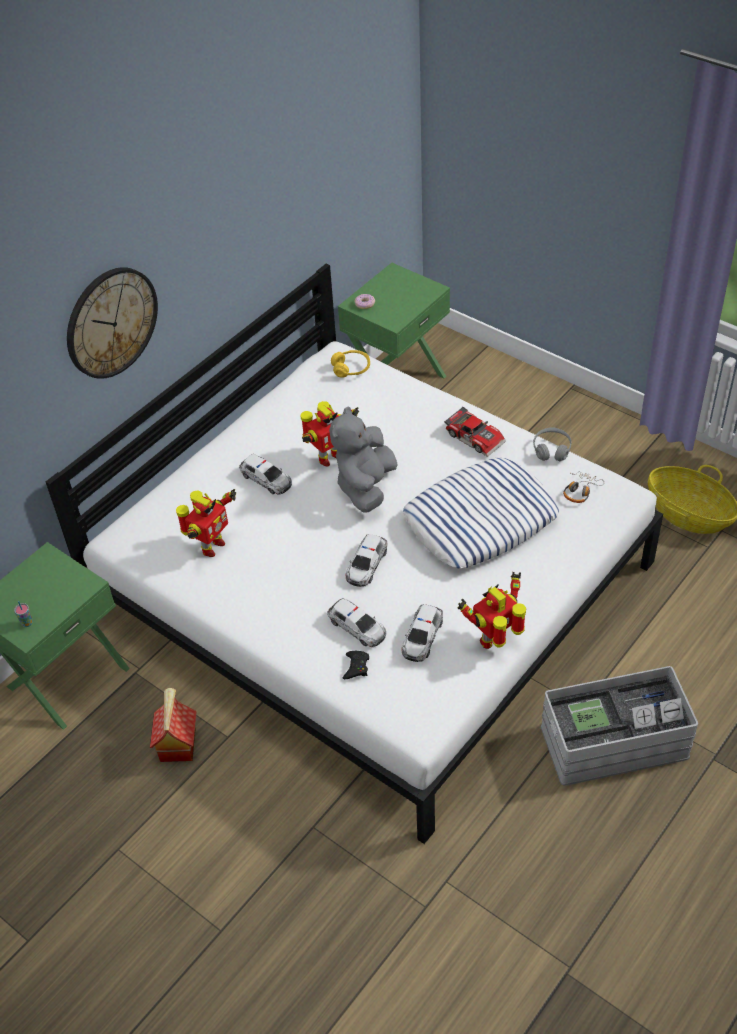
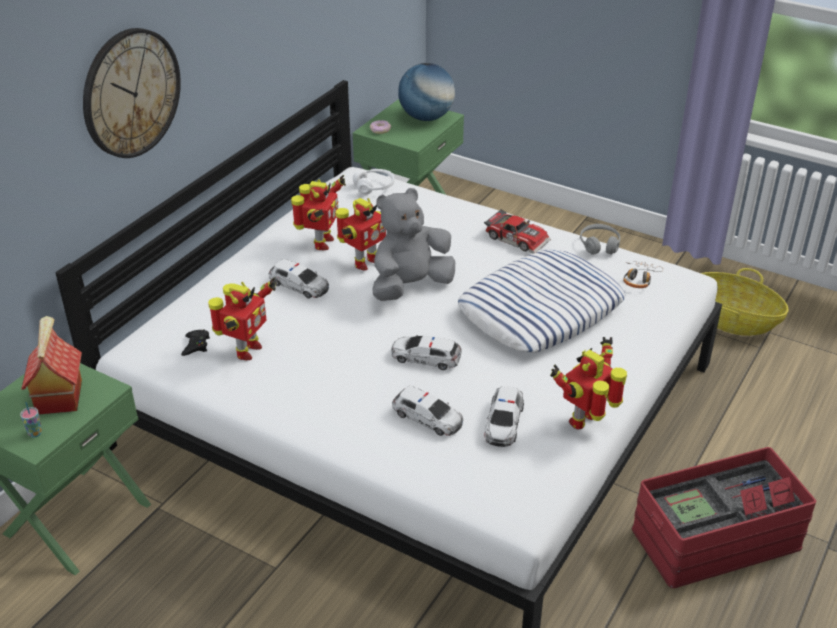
camera: 10 degrees left, 10 degrees down
toy house [150,688,197,762] -> toy house moved to [21,316,82,414]
grey plush toy [329,406,398,513] -> grey plush toy turned 45 degrees clockwise [372,188,455,301]
yellow headphones [331,350,370,378] -> white headphones [353,169,394,194]
black game controller [343,651,369,679] -> black game controller moved to [181,330,210,356]
toy car [346,534,388,587] -> toy car turned 90 degrees clockwise [391,335,462,370]
grey storage box [541,666,698,786] -> red storage box [632,447,816,588]
none -> toy robot [291,175,346,250]
none -> globe [398,63,455,121]

